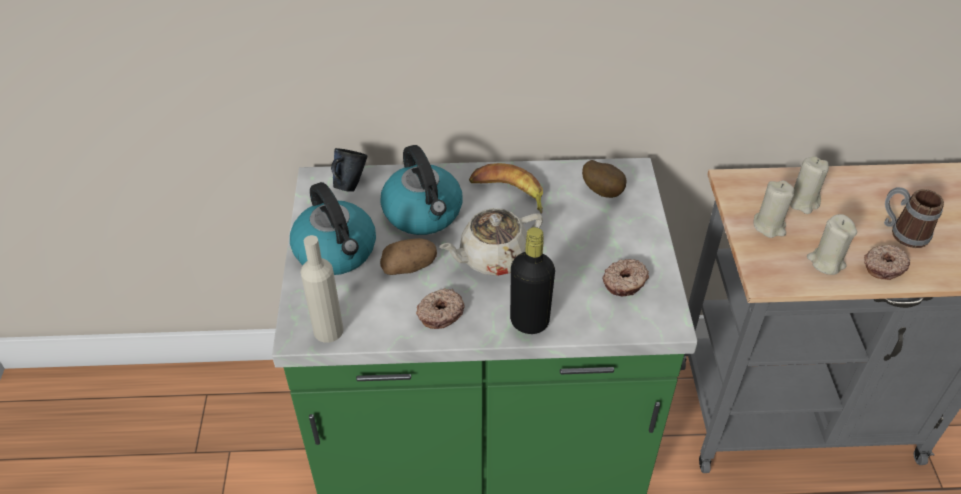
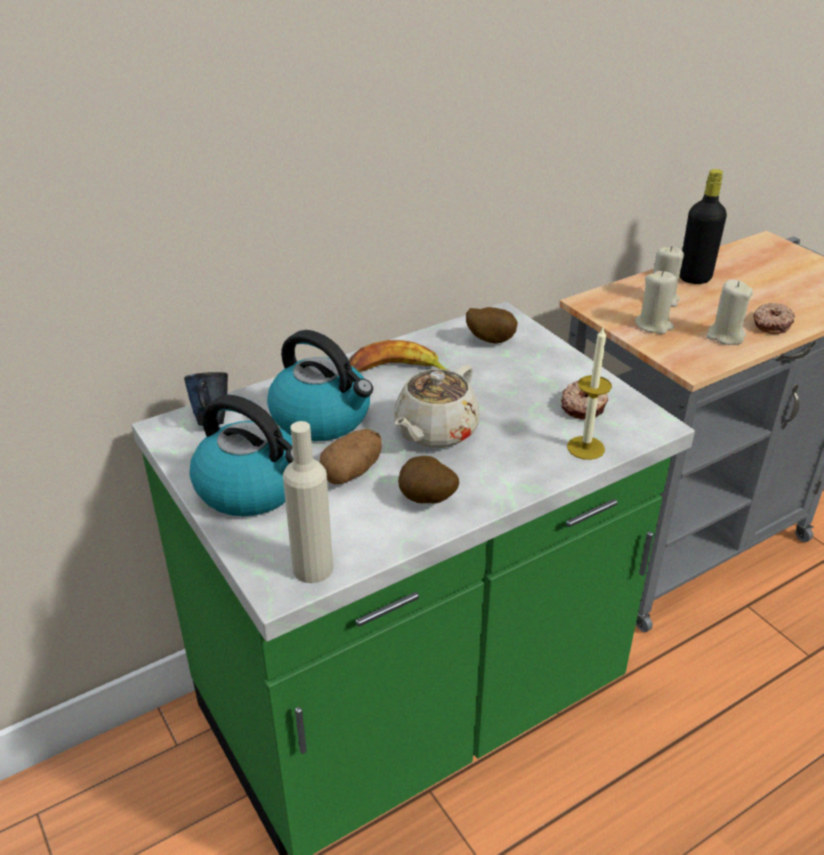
camera: 30 degrees left, 10 degrees down
donut [416,288,465,329] -> potato [398,456,459,504]
black bottle [510,227,555,334] -> black bottle moved to [679,169,727,284]
mug [884,187,944,248] -> none
none -> candle [567,328,612,460]

